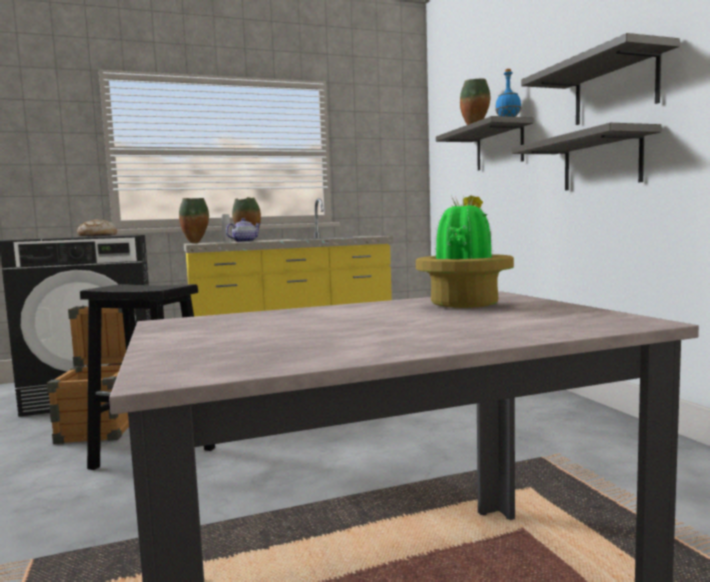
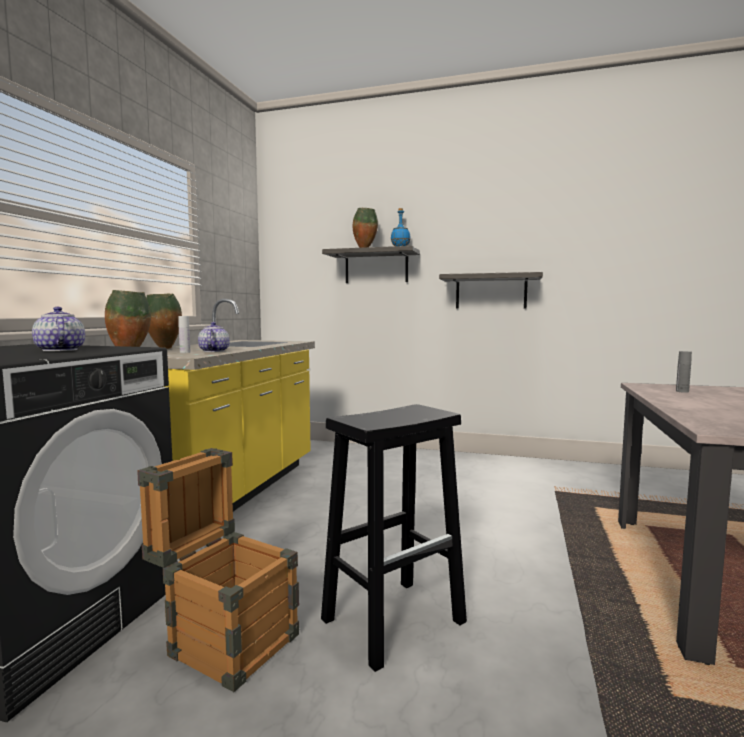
camera: 55 degrees left, 0 degrees up
bread [77,219,117,237] -> teapot [32,307,85,351]
potted plant [416,195,514,308] -> grey bottle [676,351,692,393]
shelf [521,33,680,125] -> none

